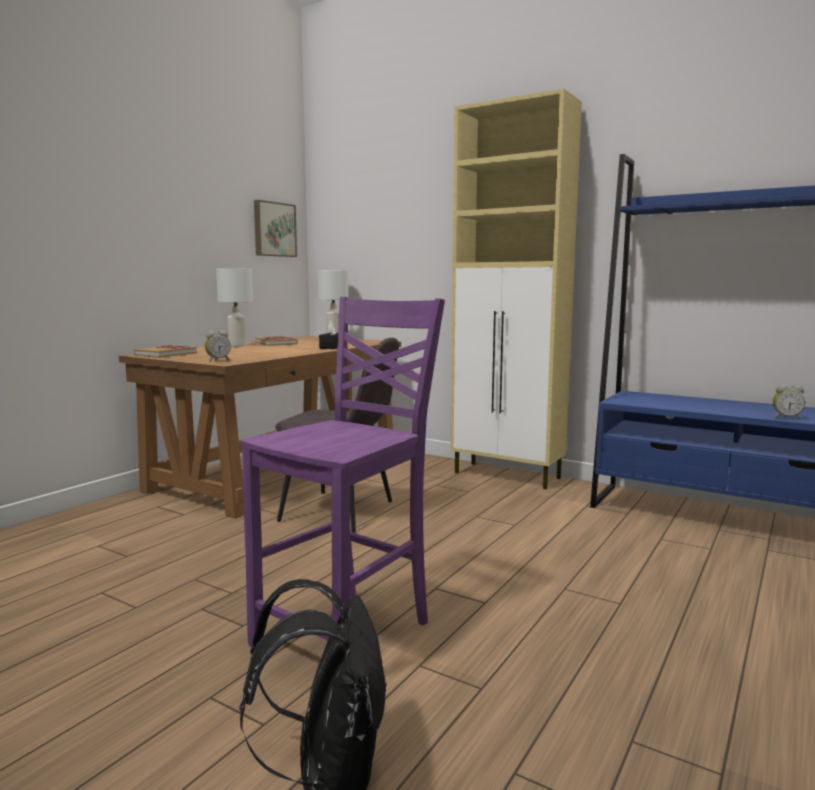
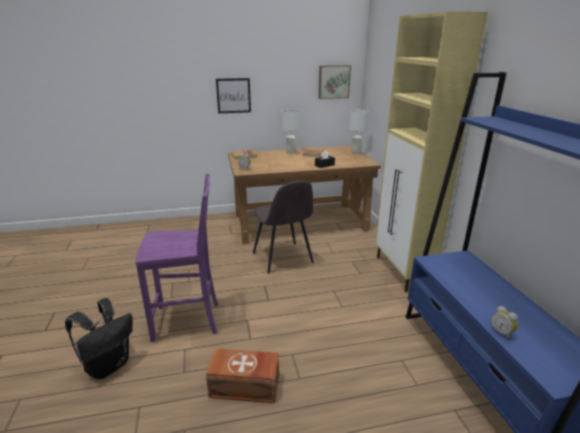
camera: 45 degrees right, 15 degrees up
none -> brown storage box [206,348,279,403]
none -> picture [216,78,251,113]

